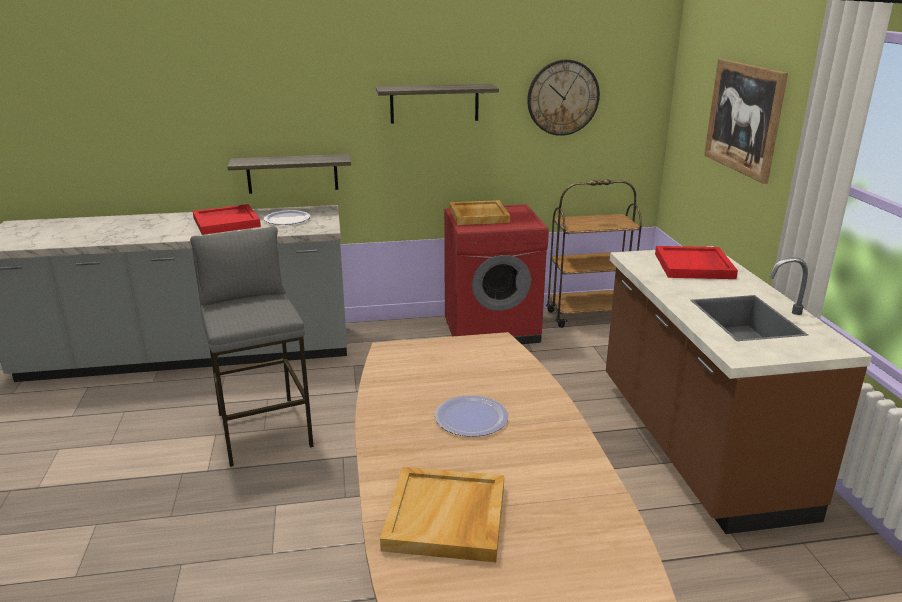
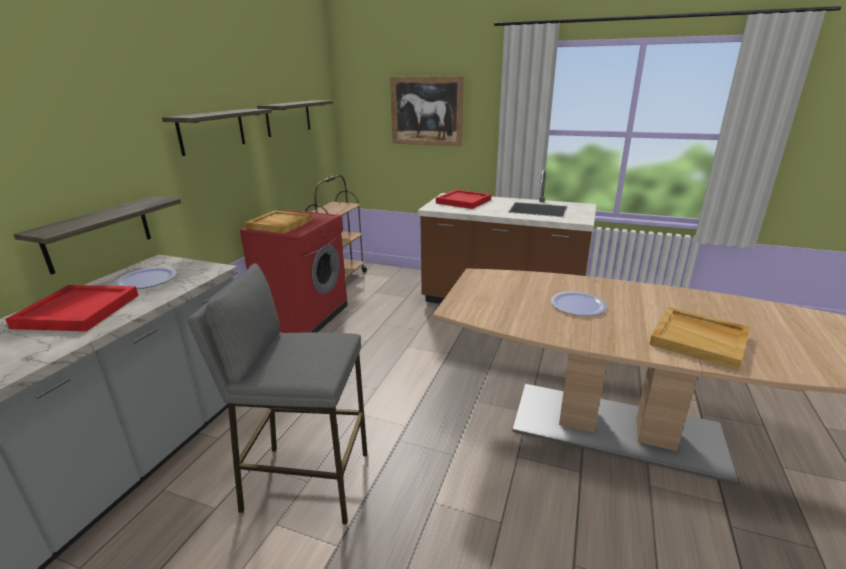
camera: 60 degrees left, 0 degrees up
wall clock [527,59,600,136] -> shelf [257,100,333,137]

